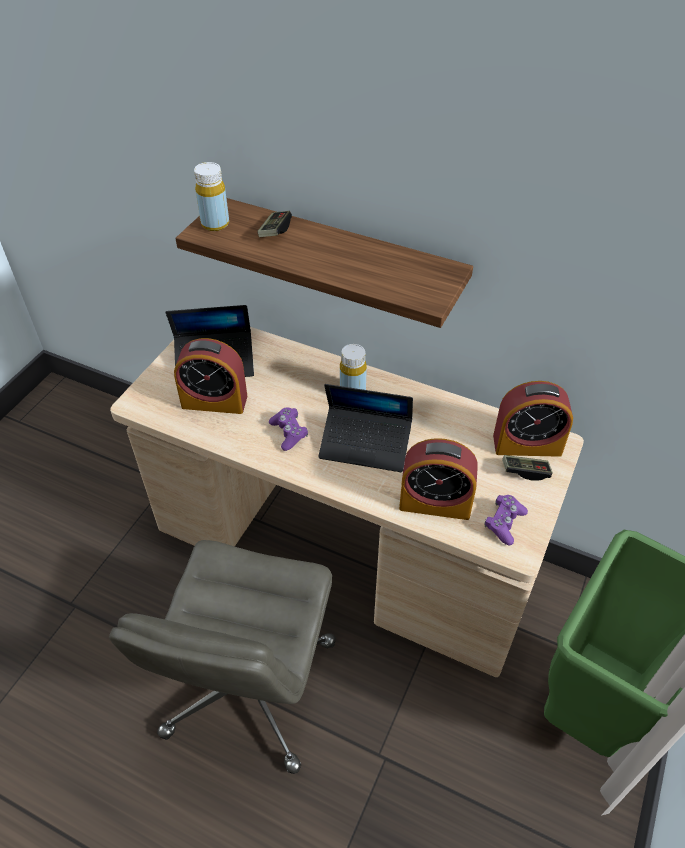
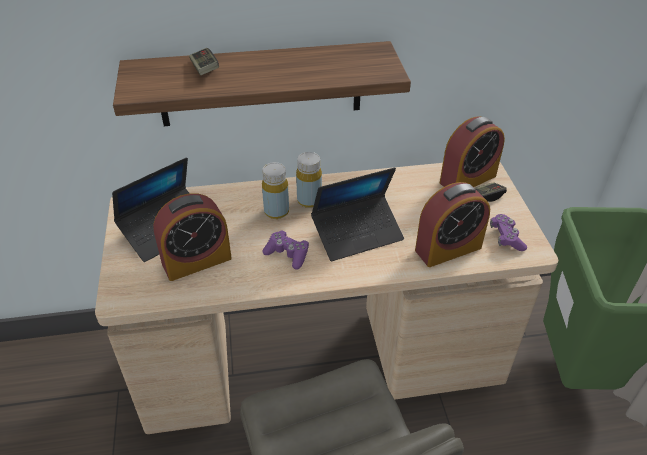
camera: 35 degrees left, 5 degrees down
yellow bottle [194,162,229,231] -> yellow bottle moved to [262,162,289,219]

